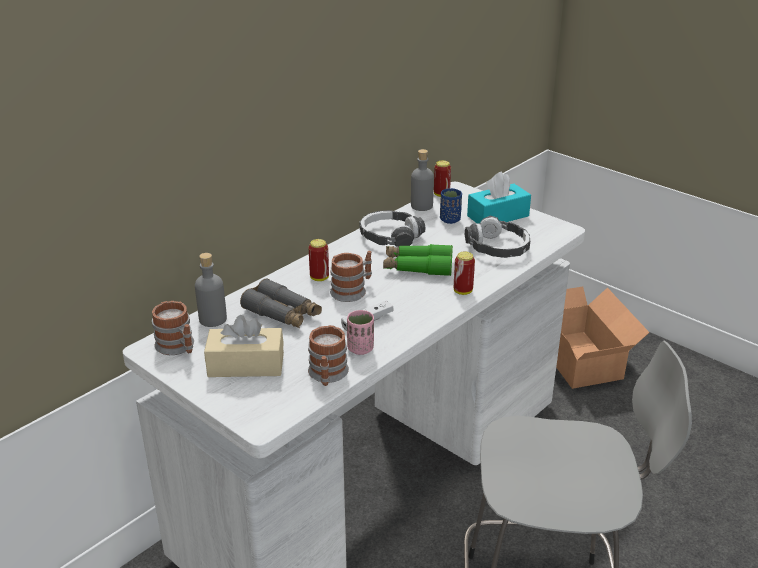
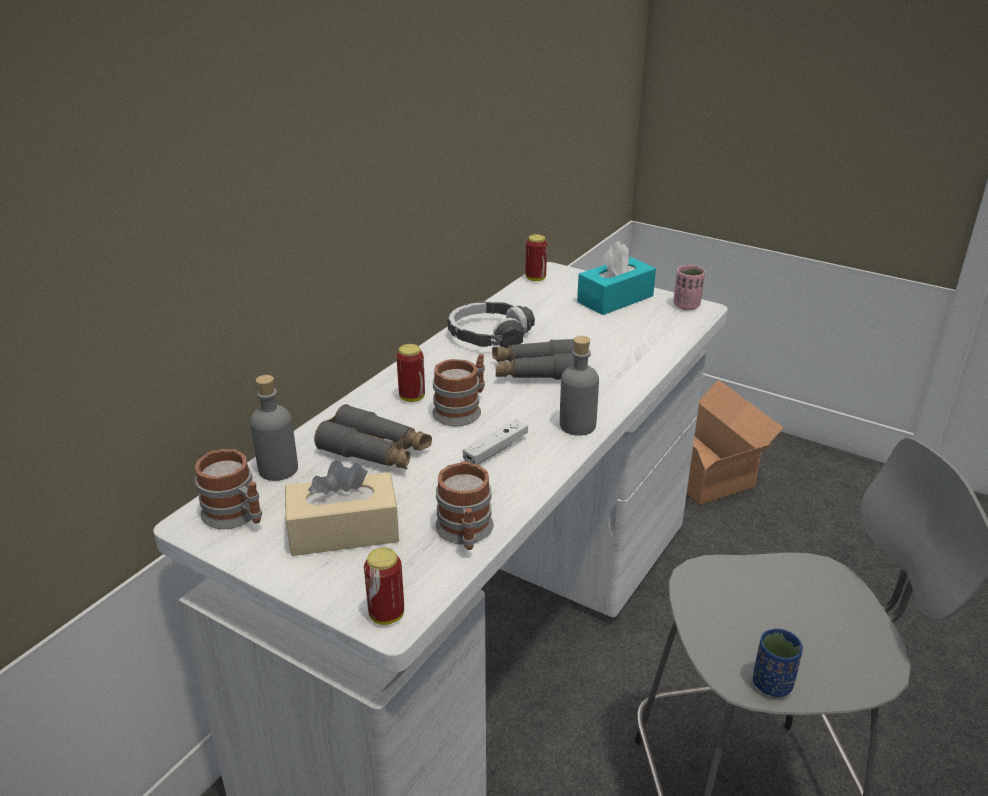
camera: 10 degrees left, 0 degrees up
pink cup [347,310,374,355] -> pink cup moved to [674,265,705,310]
green binoculars [383,244,453,276] -> grey binoculars [492,339,574,380]
grey bottle [411,149,434,211] -> grey bottle moved to [560,336,599,436]
blue cup [440,188,462,224] -> blue cup moved to [753,628,803,697]
can [454,251,475,295] -> can moved to [364,547,404,625]
headphones [465,215,531,258] -> none

